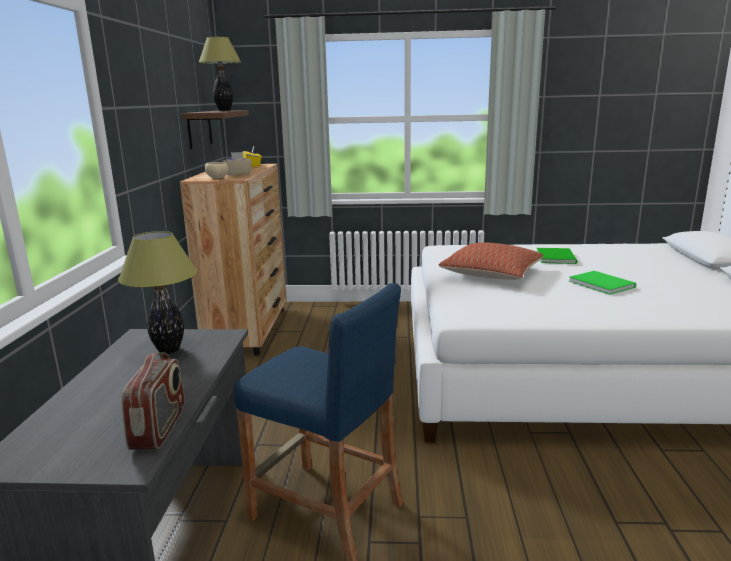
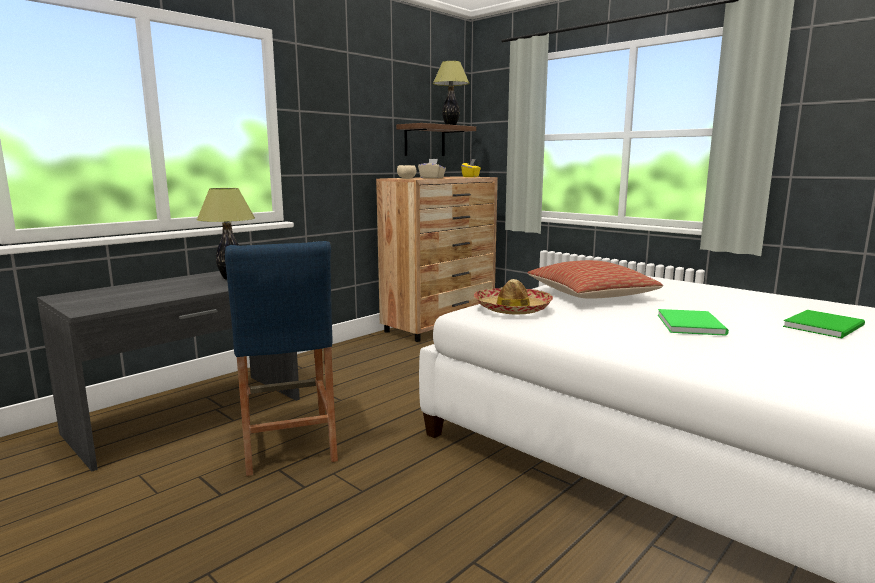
camera: 40 degrees right, 5 degrees down
radio [121,352,185,450] -> none
green book [536,248,577,264] -> green book moved to [783,310,865,338]
none -> hat [474,279,553,315]

